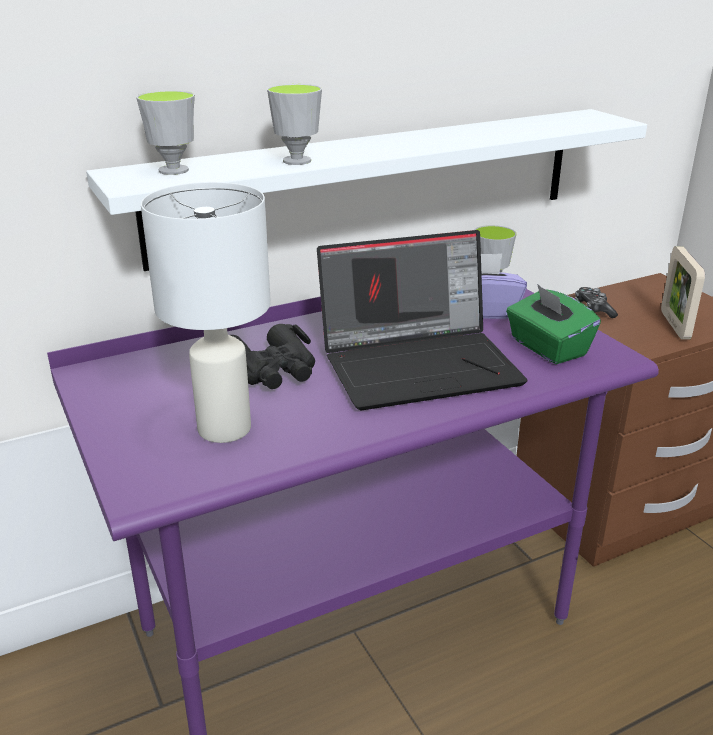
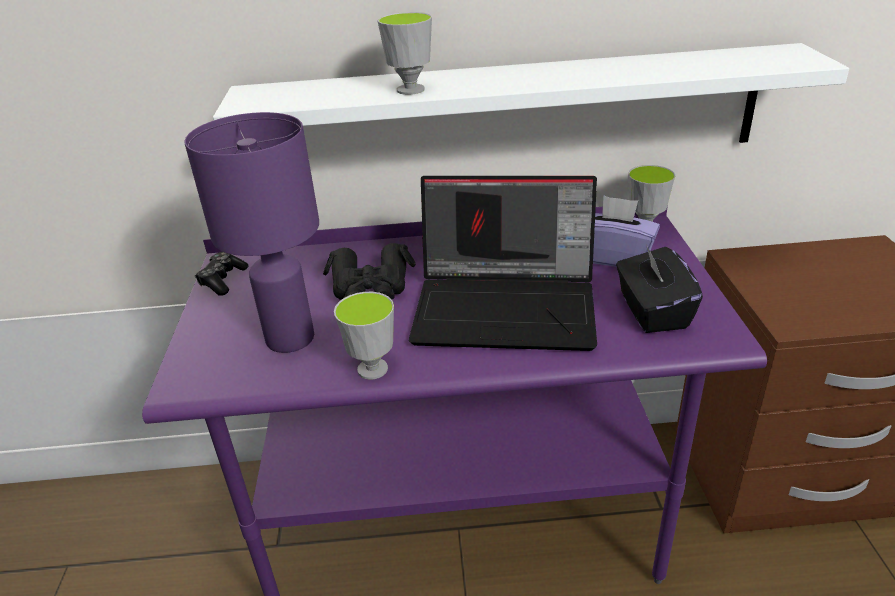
camera: 25 degrees right, 5 degrees up
cup [136,90,195,175] -> cup moved to [334,292,394,379]
white table lamp [141,182,271,443] -> purple table lamp [185,112,319,353]
green tissue box [506,284,601,364] -> black tissue box [616,245,703,333]
game controller [575,287,618,318] -> game controller moved to [195,252,249,296]
picture frame [661,246,705,340] -> none

